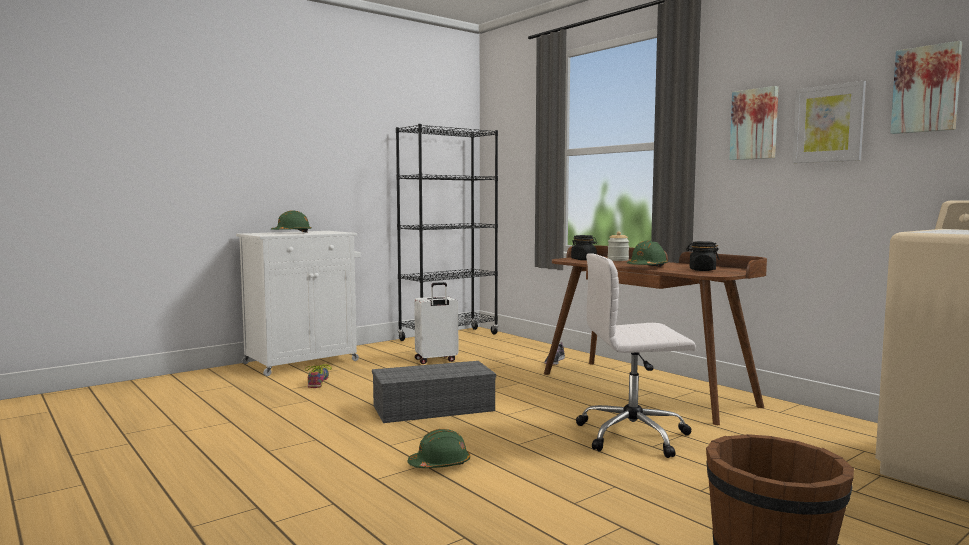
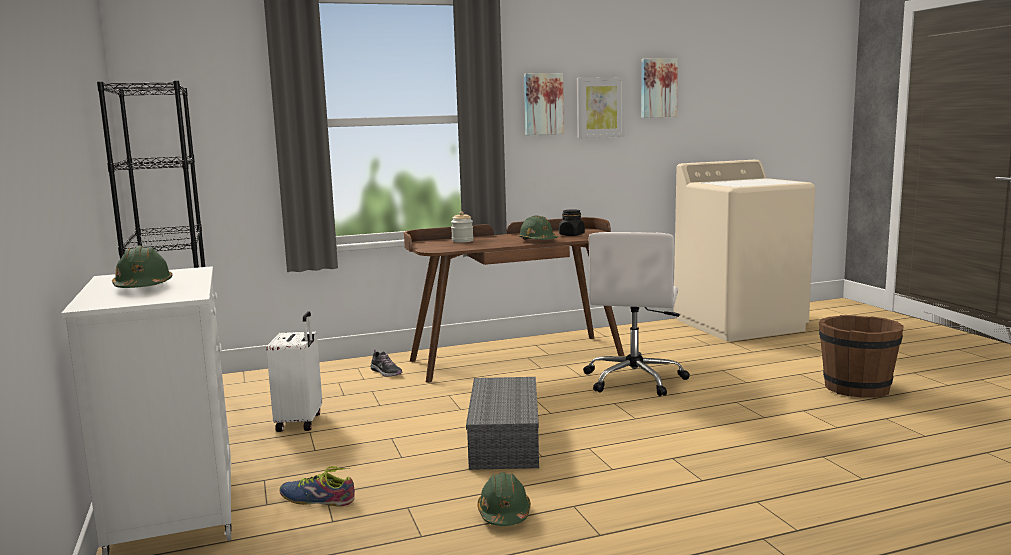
camera: 70 degrees left, 5 degrees up
green hard hat [408,429,470,468] -> green hard hat moved to [477,472,531,526]
black jar [571,235,597,260] -> none

